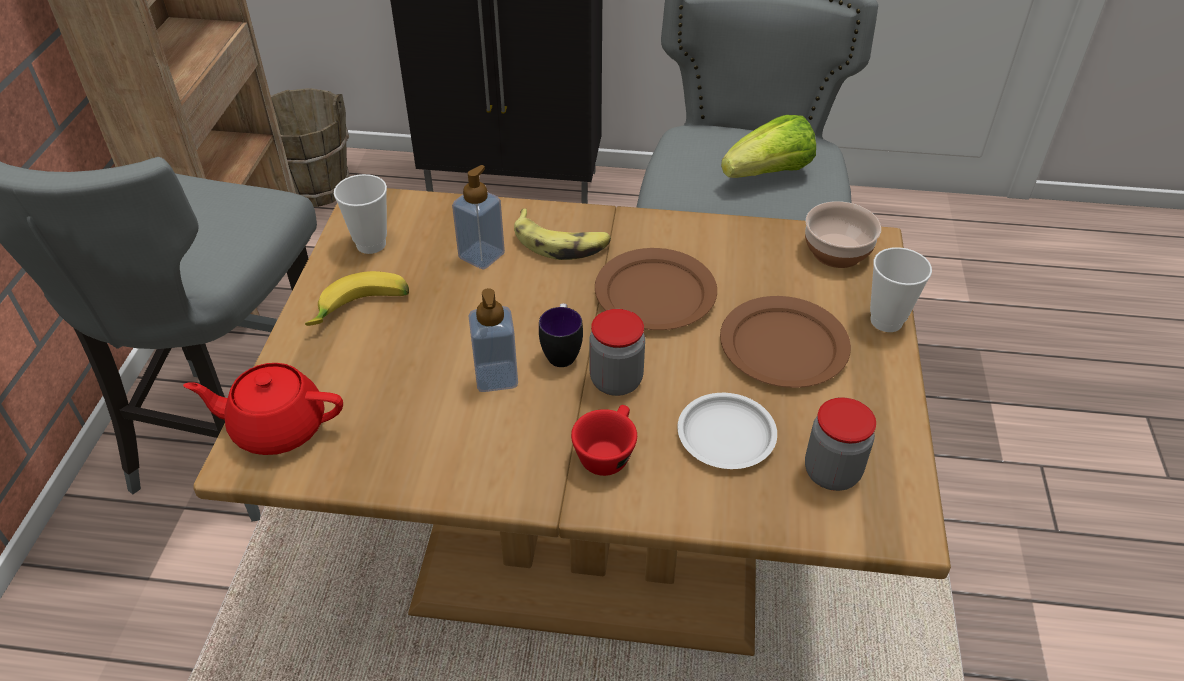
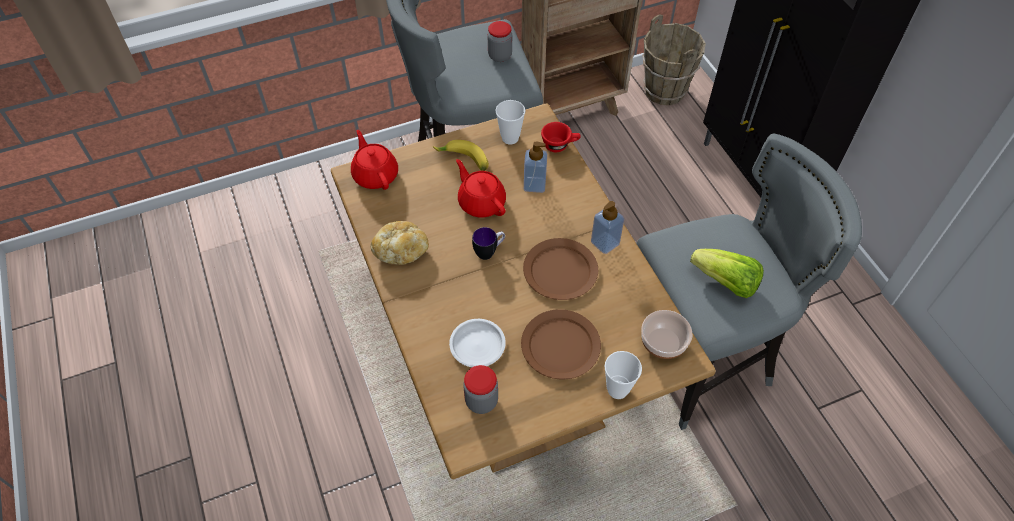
camera: 60 degrees right, 10 degrees up
soap dispenser [468,288,518,392] -> soap dispenser moved to [591,201,624,254]
banana [514,208,611,260] -> none
red cup [571,405,637,476] -> red cup moved to [541,122,581,152]
jar [589,309,645,396] -> jar moved to [488,21,512,62]
none -> bread [370,221,429,265]
none -> red teapot [456,159,506,217]

